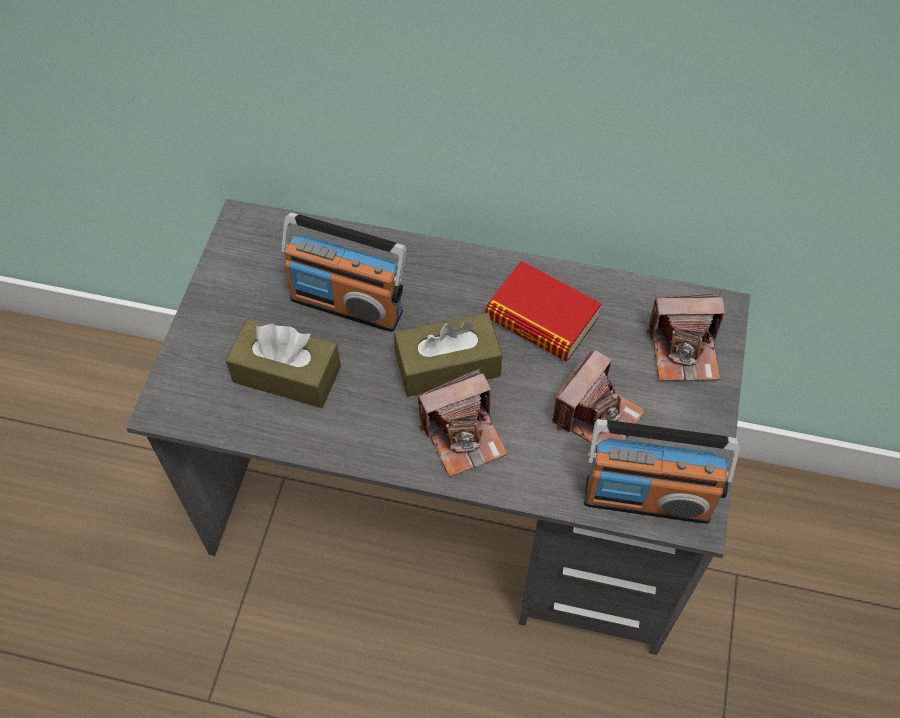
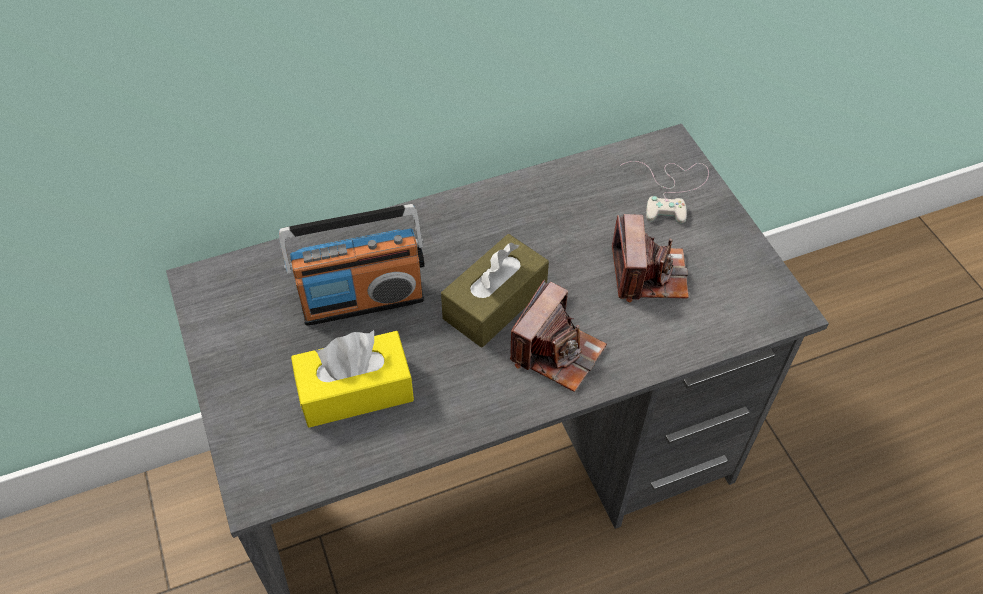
camera: 35 degrees left, 5 degrees down
brown tissue box [225,319,341,408] -> yellow tissue box [291,330,414,428]
book [486,261,602,361] -> none
radio [584,419,740,524] -> none
camera [646,292,725,381] -> white game controller [620,161,709,224]

